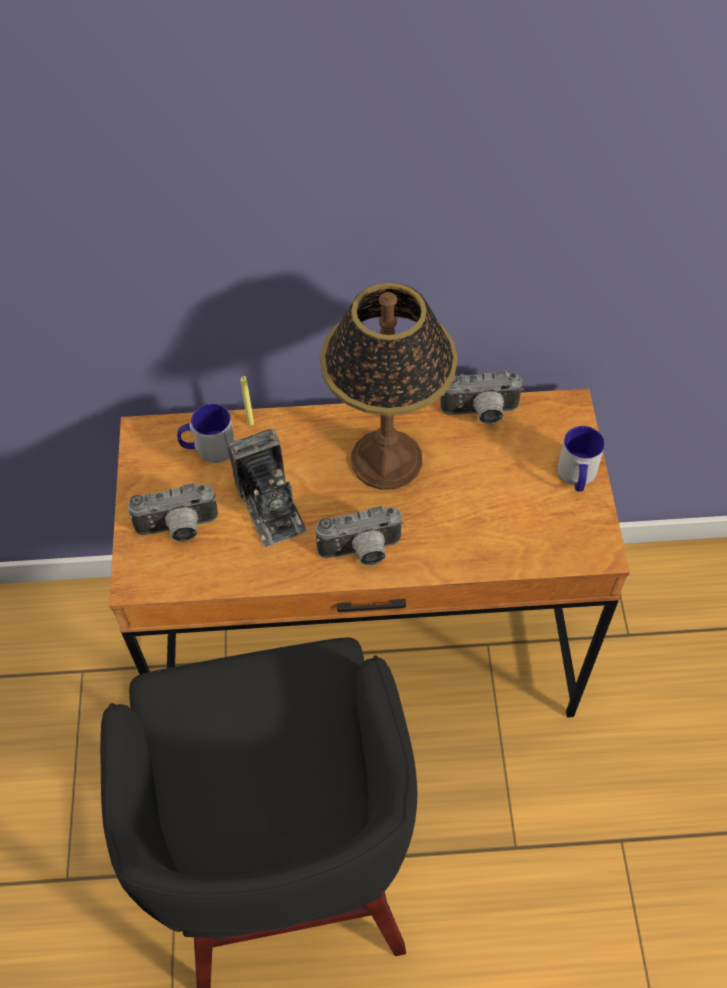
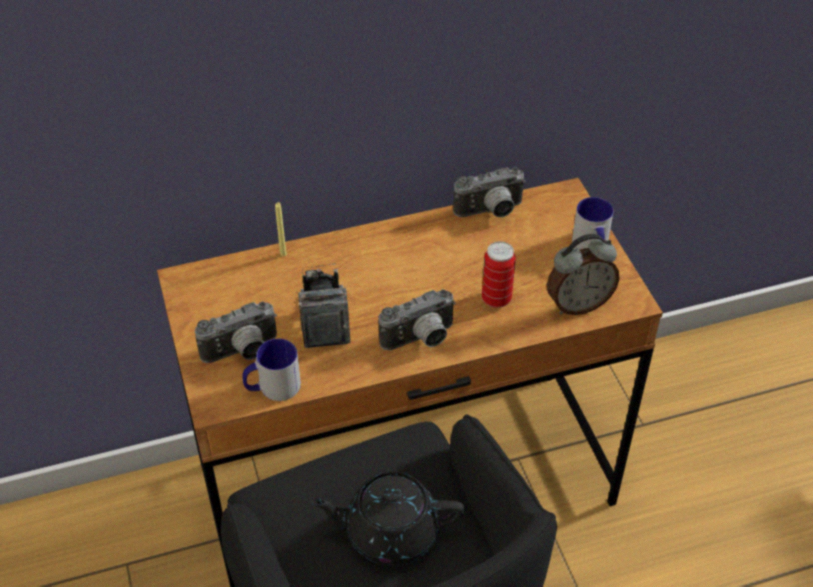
camera: 15 degrees left, 10 degrees down
mug [177,403,235,463] -> mug moved to [242,339,301,401]
camera [228,429,307,548] -> camera turned 150 degrees counterclockwise [298,264,350,348]
table lamp [320,282,458,490] -> none
none -> black teapot [310,472,465,565]
none -> can [482,241,516,308]
none -> alarm clock [547,234,620,315]

